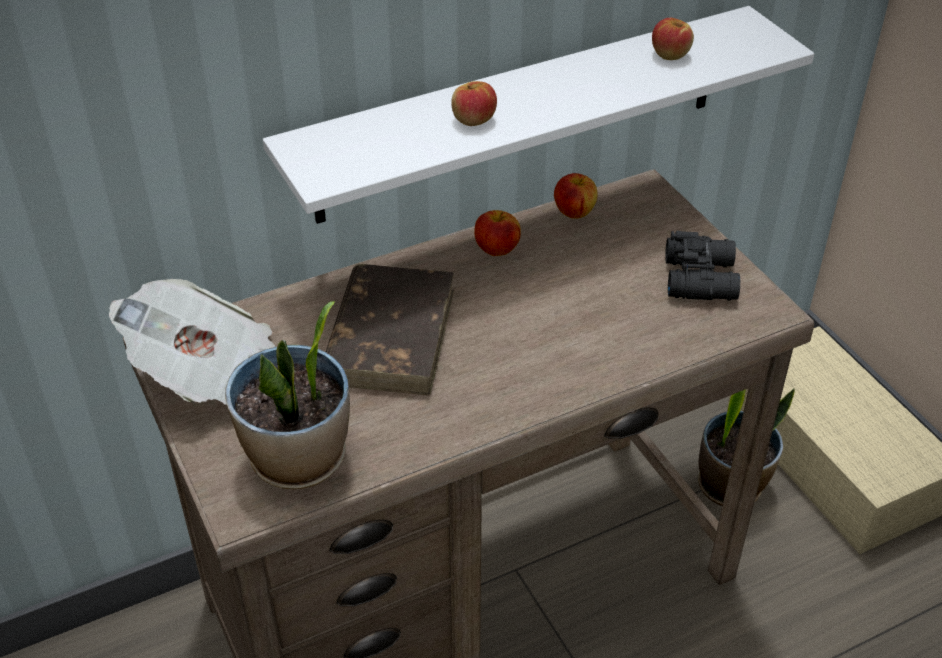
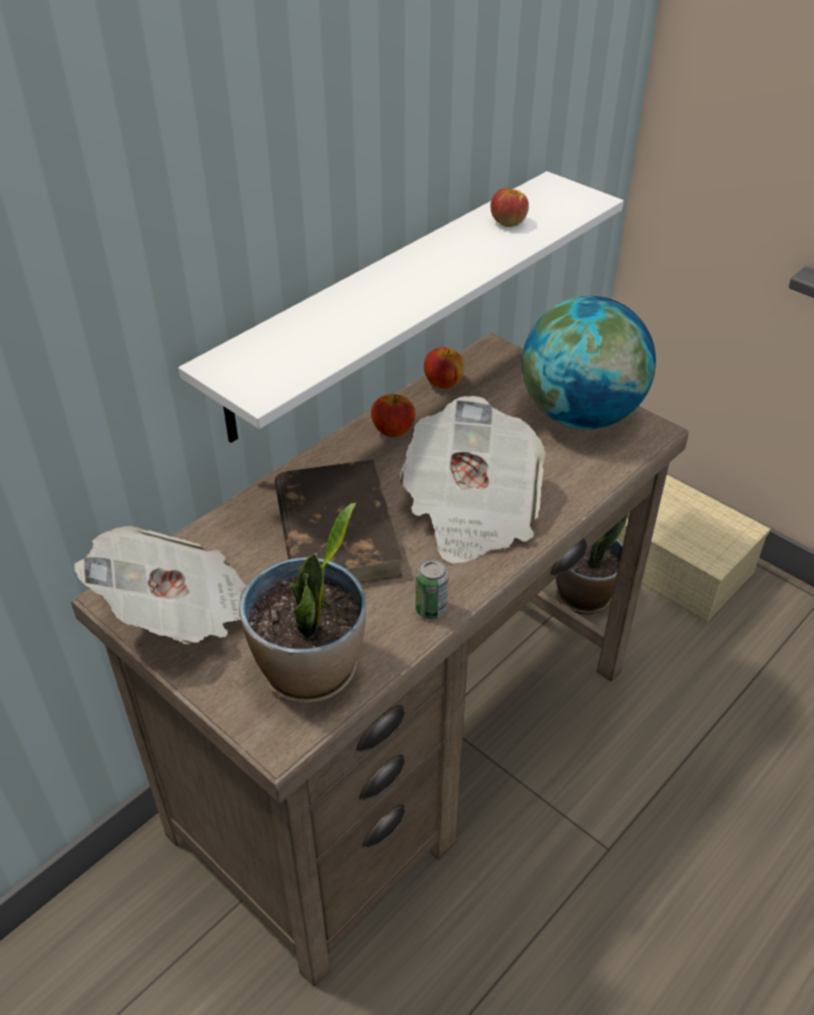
camera: 20 degrees left, 0 degrees up
apple [451,81,497,126] -> none
black binoculars [665,231,740,301] -> globe [522,296,656,429]
none -> newspaper [400,396,546,564]
none -> can [415,558,449,620]

